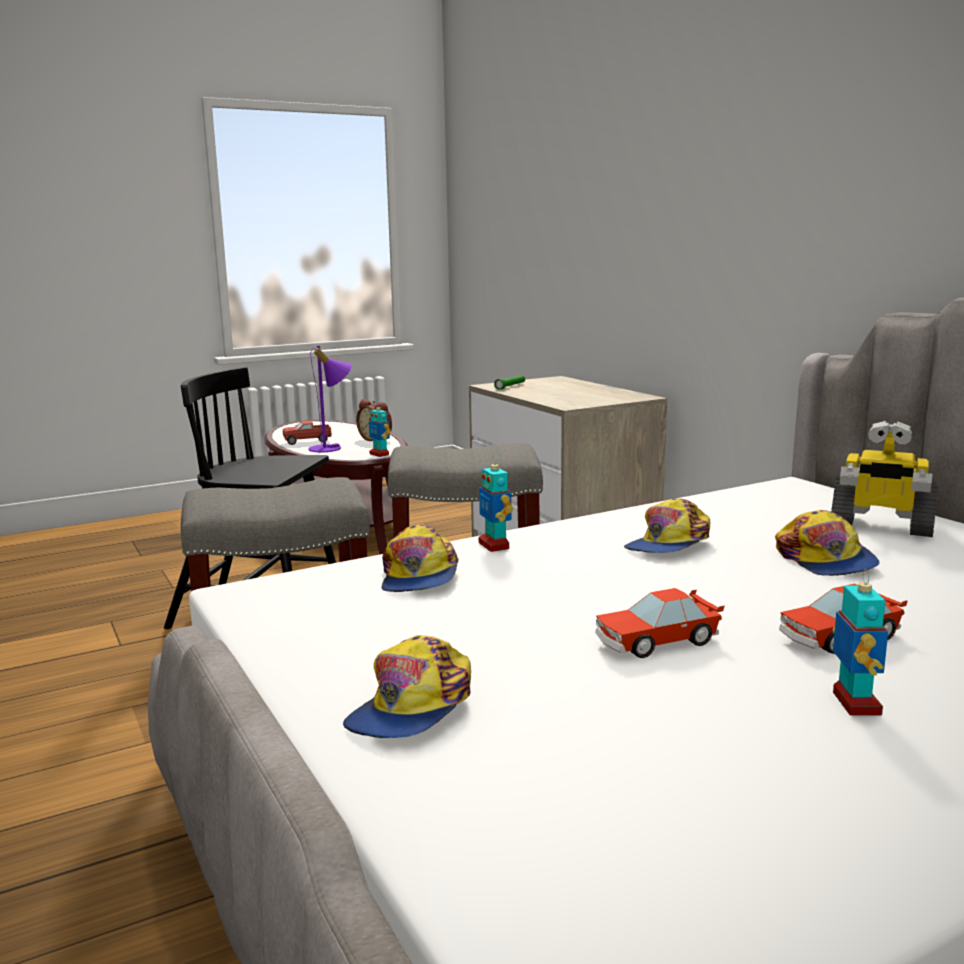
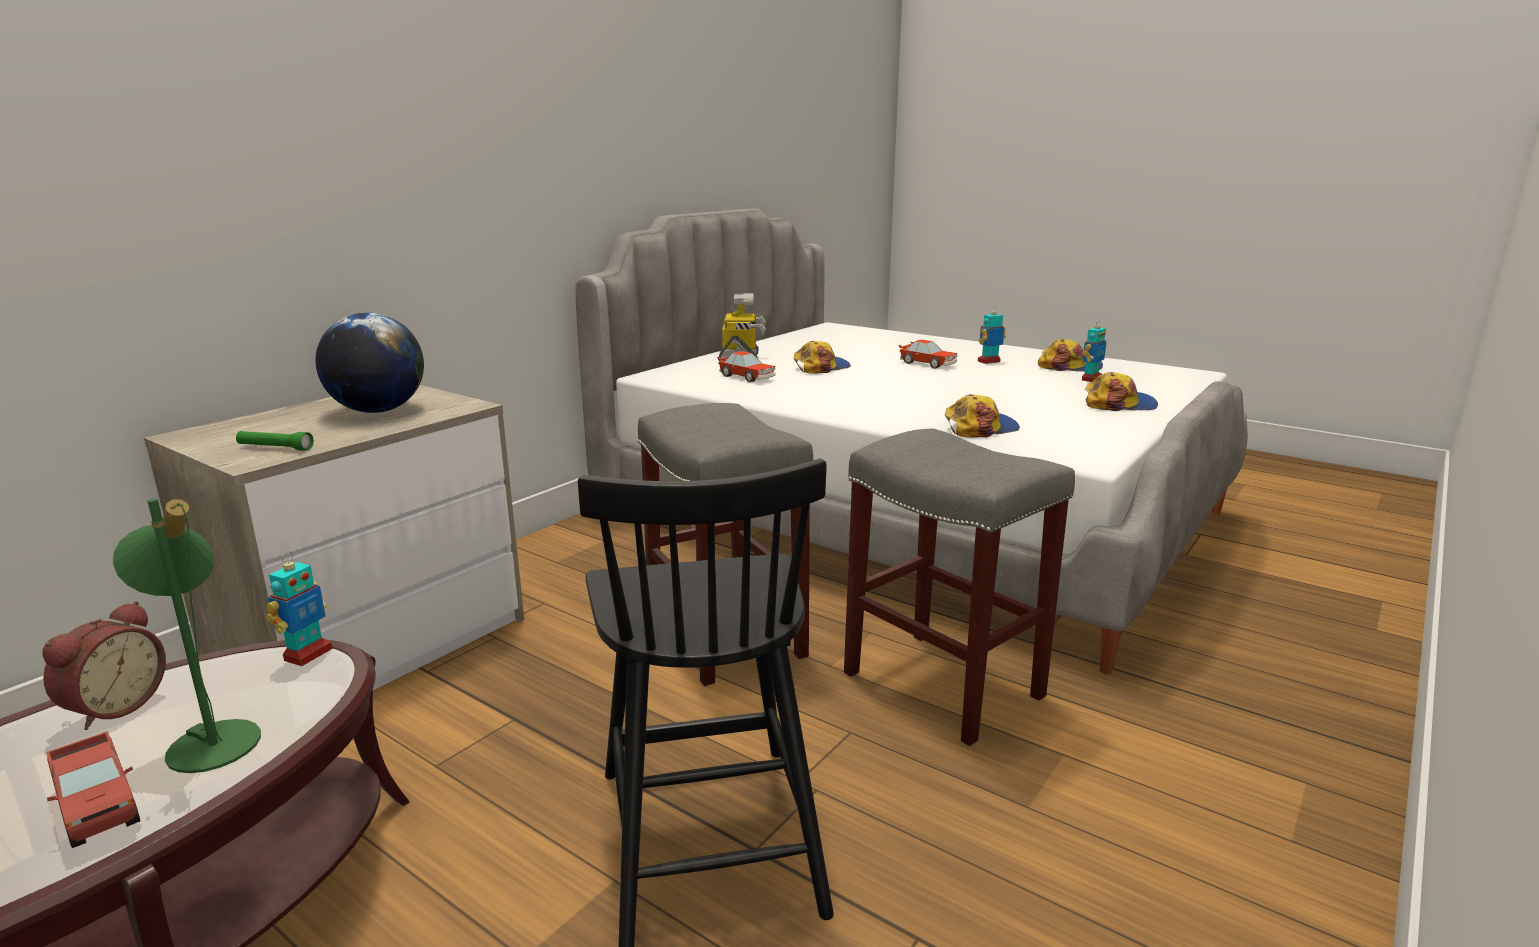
camera: 115 degrees left, 5 degrees up
purple table lamp [308,346,352,453] -> green table lamp [113,498,261,773]
toy robot [479,455,513,552] -> toy robot moved to [1082,320,1107,382]
toy car [595,588,724,658] -> toy car moved to [717,351,776,382]
cap [624,498,710,553] -> cap moved to [1038,339,1103,372]
none -> globe [315,313,424,413]

